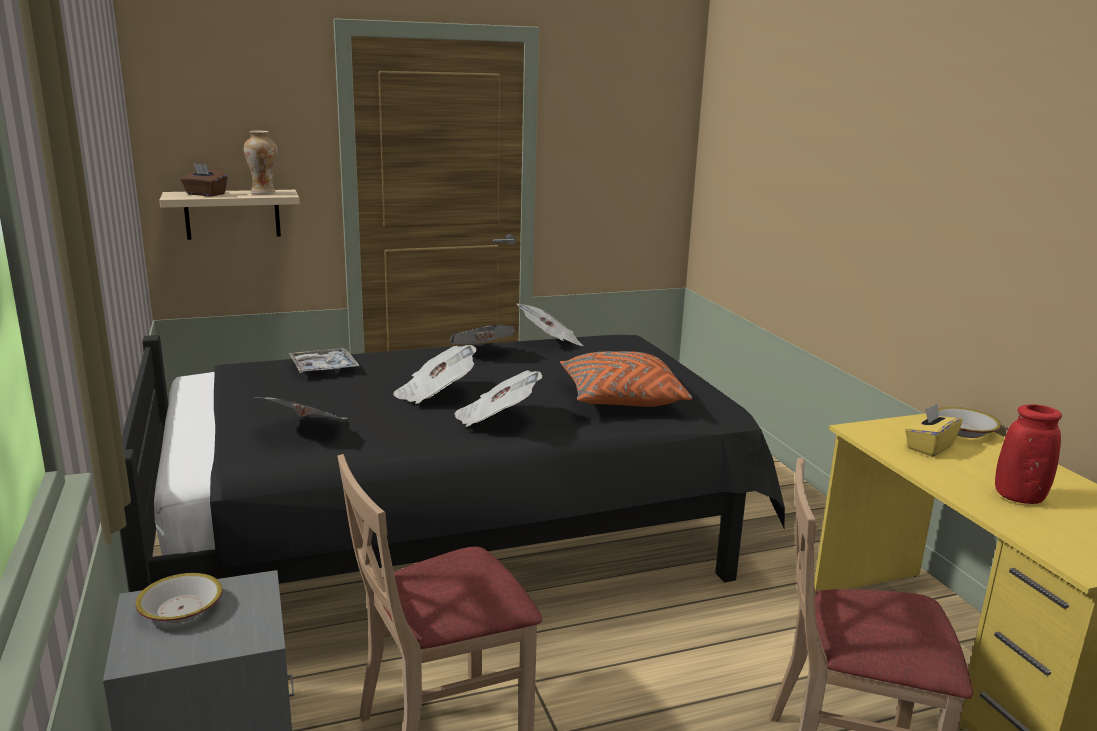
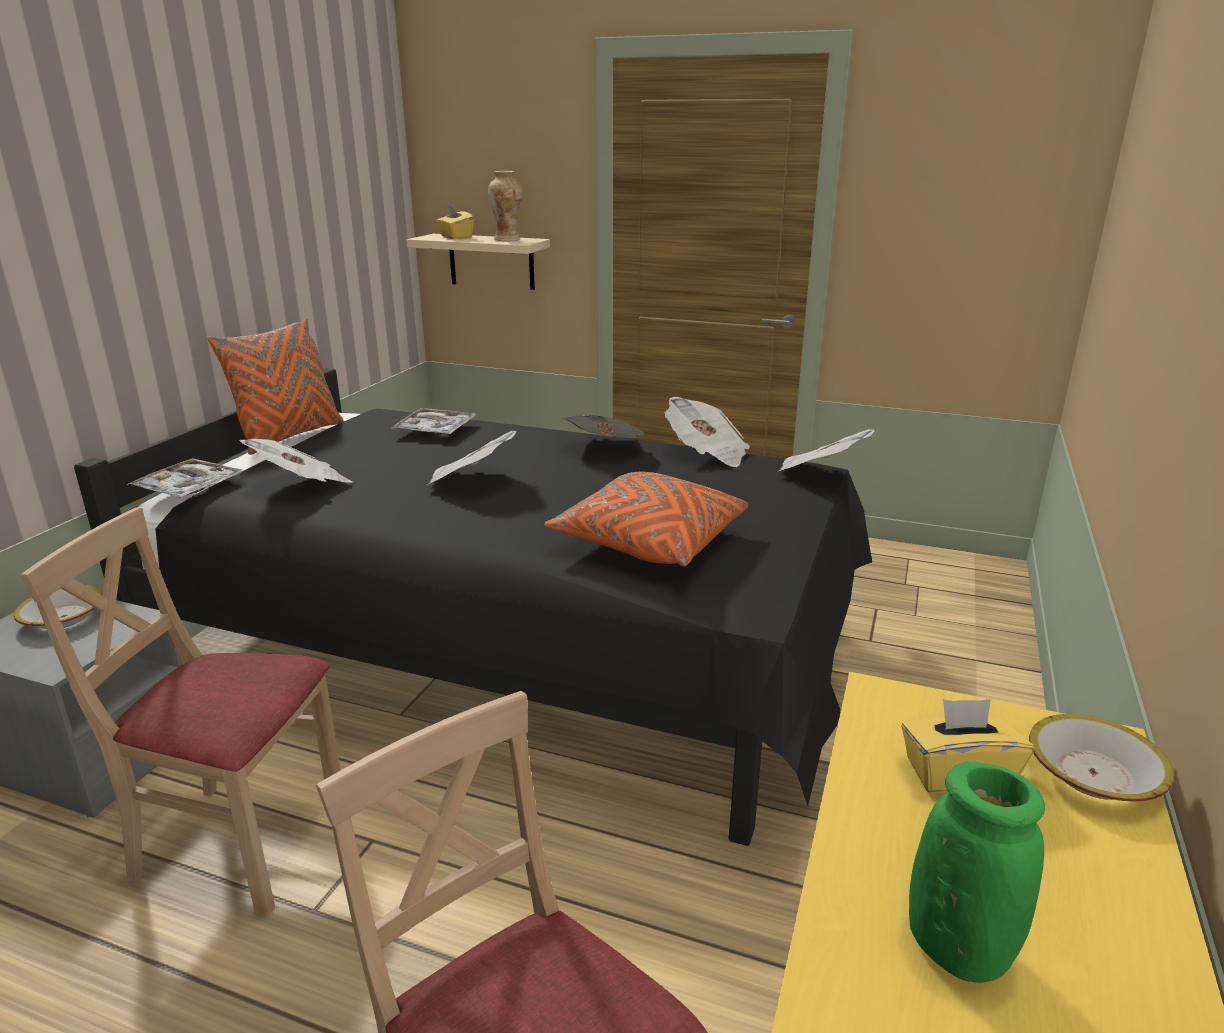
camera: 40 degrees right, 5 degrees up
brown tissue box [181,163,228,196] -> yellow tissue box [437,204,474,239]
newspaper [454,370,542,427] -> newspaper moved to [779,429,874,471]
red vase [995,404,1062,504] -> green vase [909,762,1045,983]
none -> tray [126,458,243,498]
none -> orange pillow [208,319,344,455]

